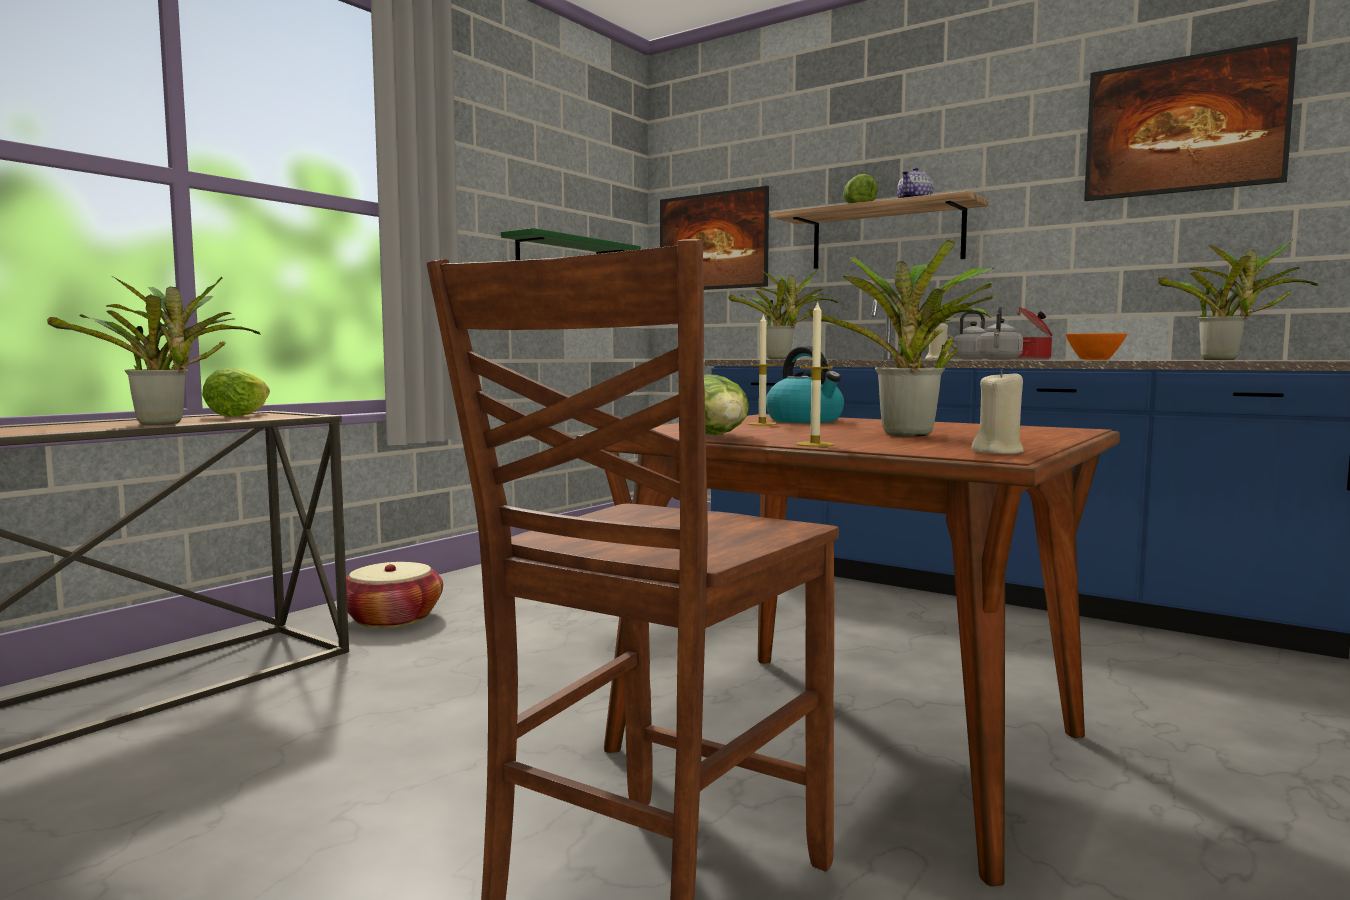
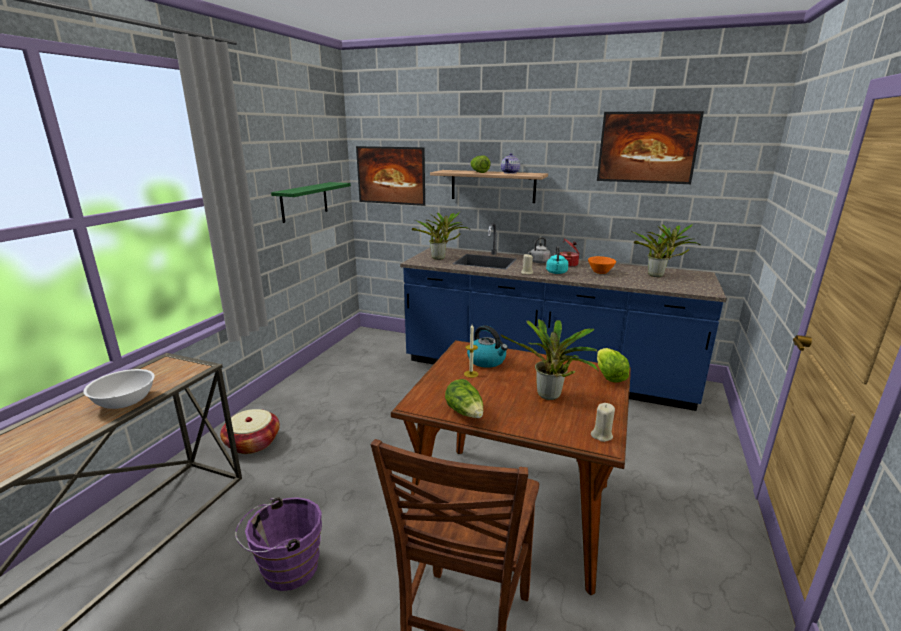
camera: 15 degrees left, 15 degrees up
potted plant [47,276,261,425] -> white bowl [83,369,155,409]
lettuce [202,368,270,417] -> lettuce moved to [597,348,630,383]
candle [796,300,834,447] -> none
grey kettle [977,306,1023,360] -> turquoise kettle [546,246,569,274]
none -> purple bucket [235,497,322,591]

